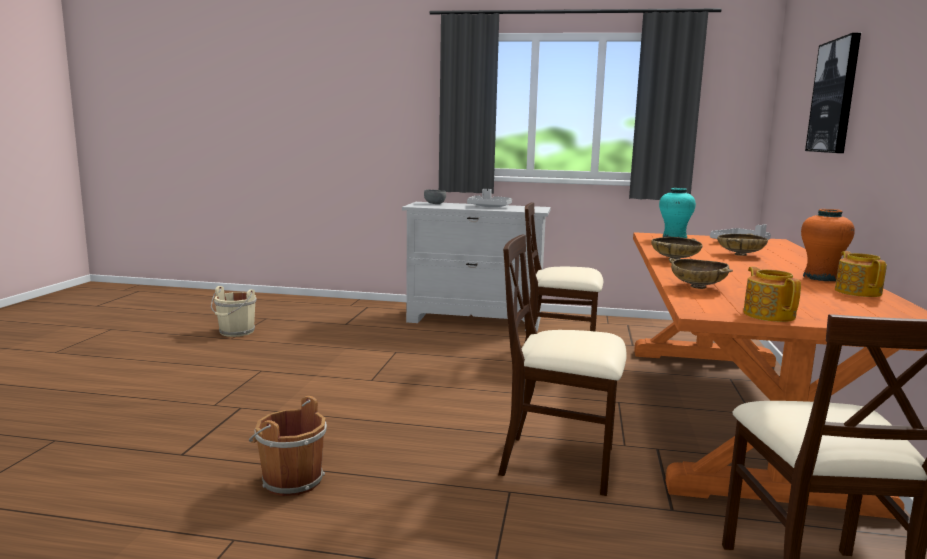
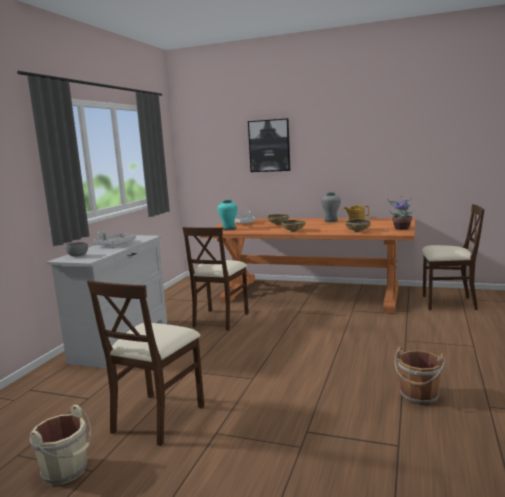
camera: 80 degrees left, 0 degrees up
beige chair [498,234,627,496] -> beige chair moved to [87,280,204,446]
teapot [743,267,801,322] -> potted plant [387,196,415,230]
orange vase [801,209,855,281] -> grey vase [321,192,341,222]

